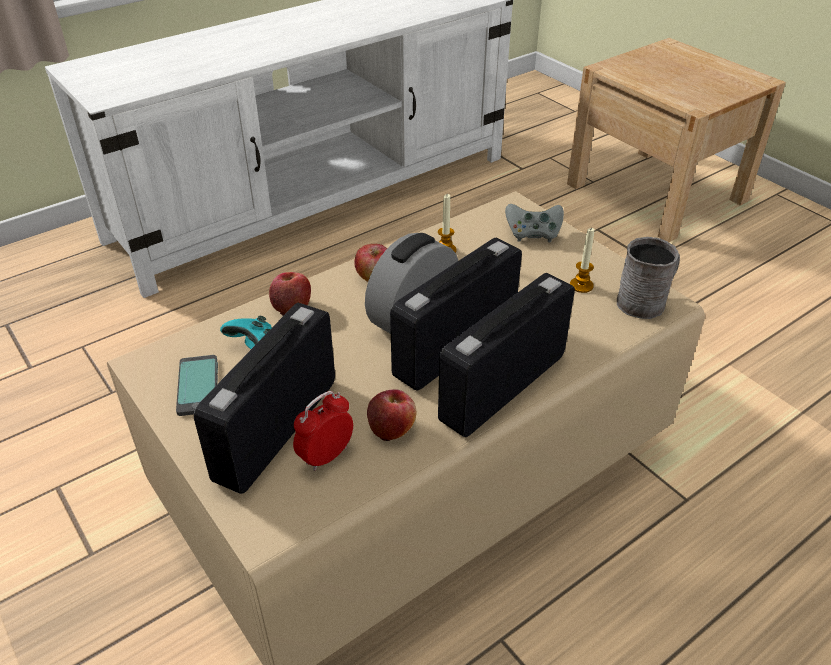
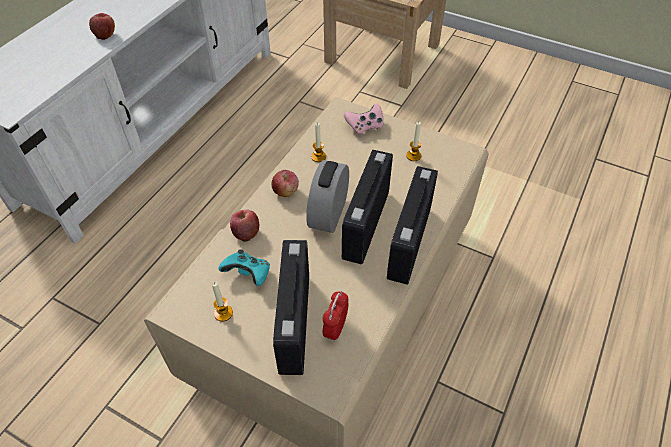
camera: 25 degrees left, 10 degrees up
phone [176,355,218,416] -> candle [212,281,233,322]
apple [367,389,417,441] -> apple moved to [89,13,115,40]
grey game controller [505,204,564,242] -> pink game controller [344,103,384,136]
grey mug [617,237,680,319] -> none

